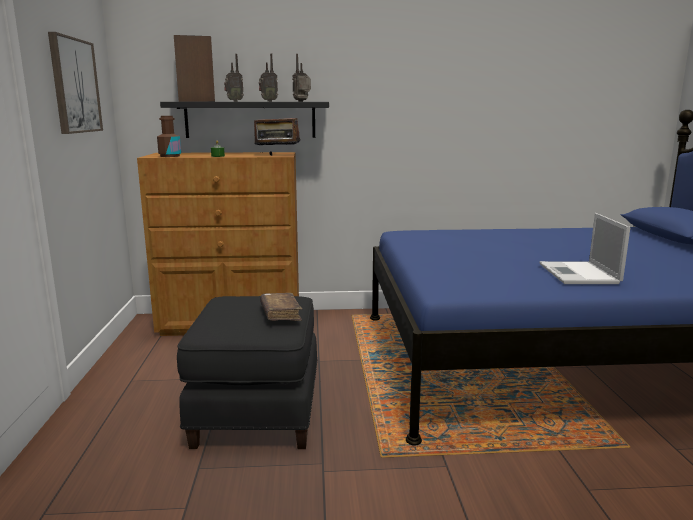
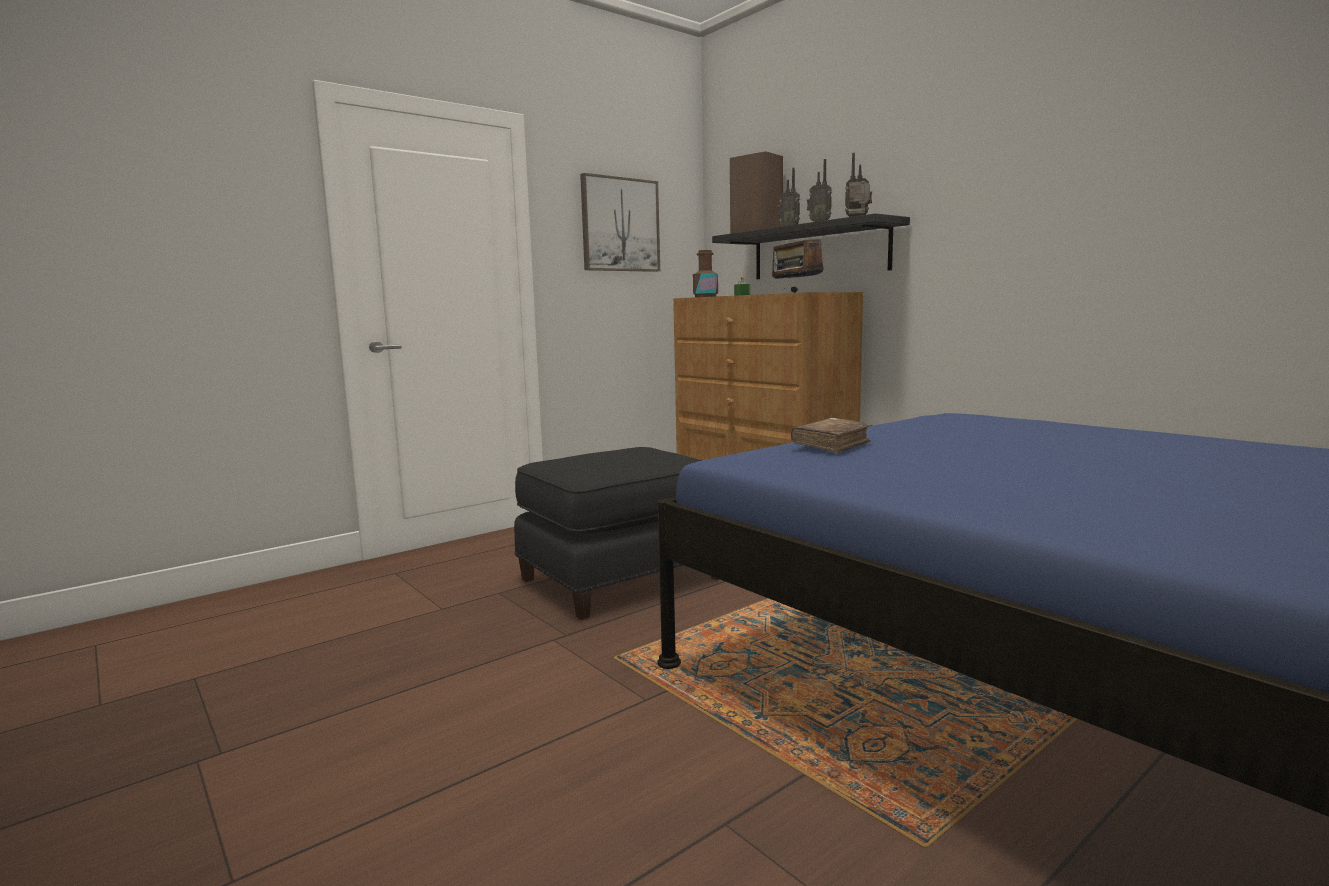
camera: 55 degrees right, 5 degrees down
brown book [260,293,302,321] -> brown book moved to [791,418,872,453]
laptop [539,213,630,284] -> none

